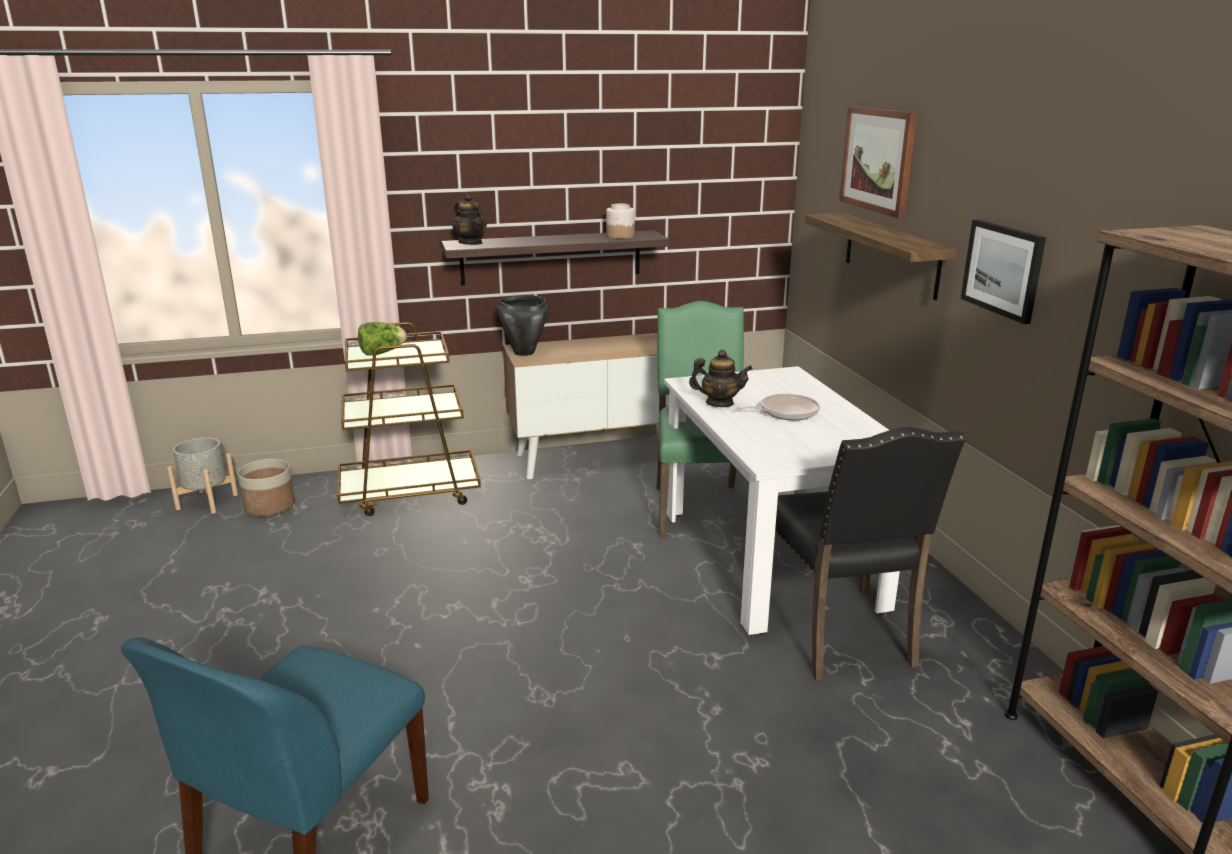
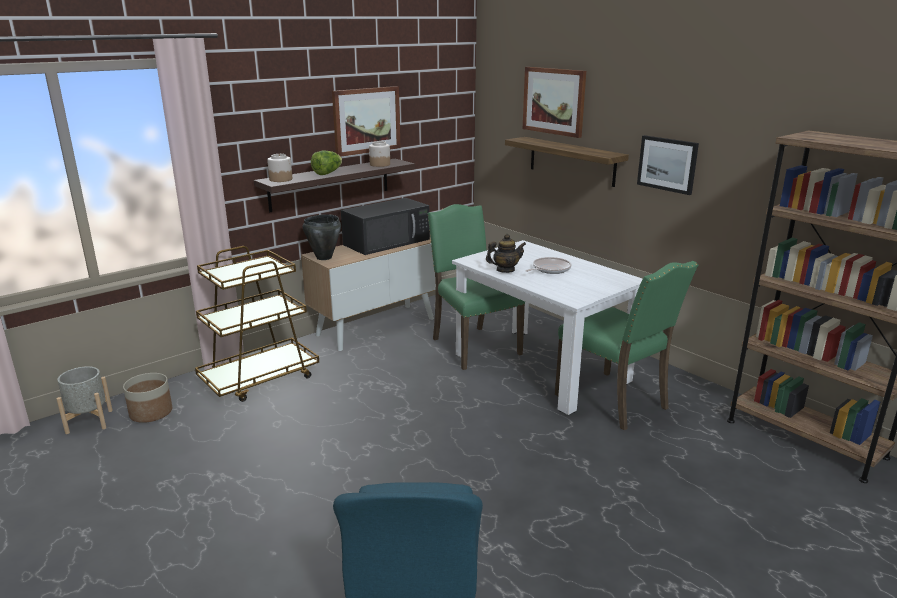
camera: 25 degrees left, 0 degrees up
lettuce [358,322,407,356] -> lettuce moved to [311,151,342,175]
teapot [452,194,487,245] -> jar [267,154,292,182]
black chair [775,427,966,680] -> green chair [555,261,698,430]
none -> picture [332,86,401,157]
none -> black microwave [341,198,430,255]

